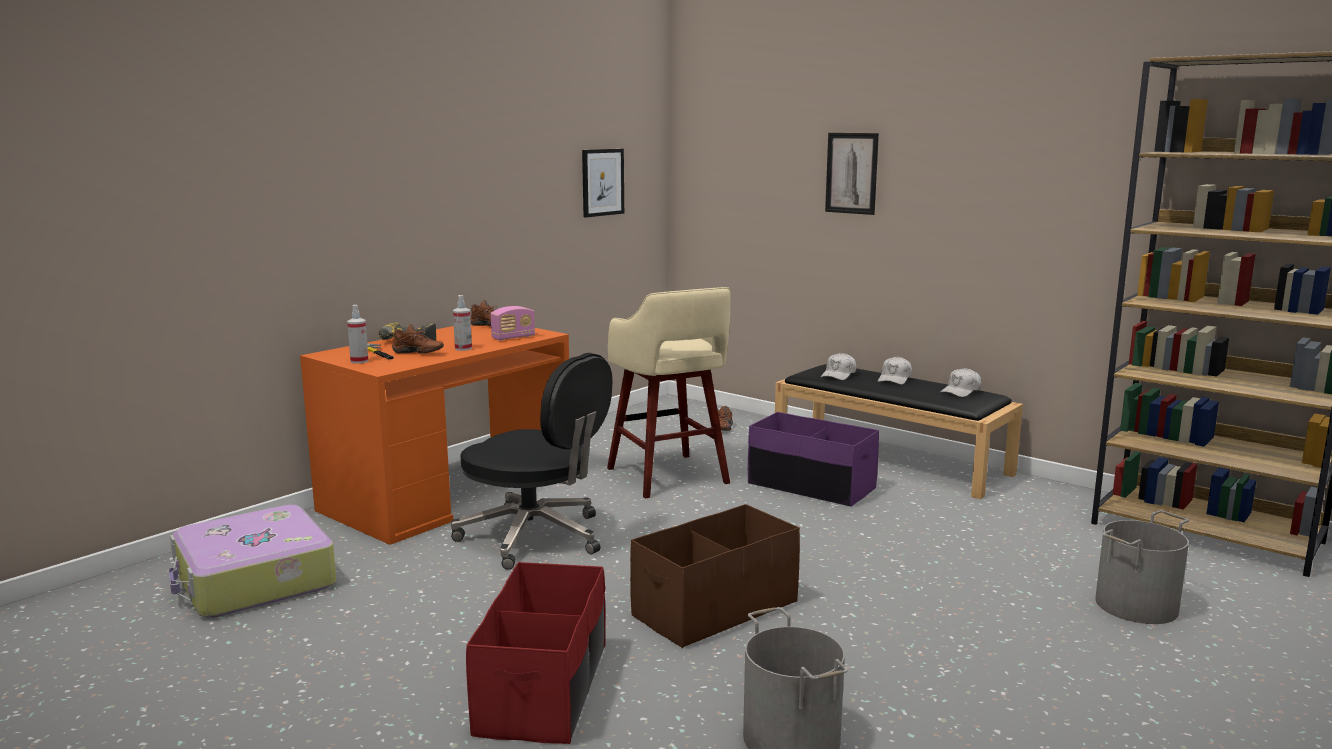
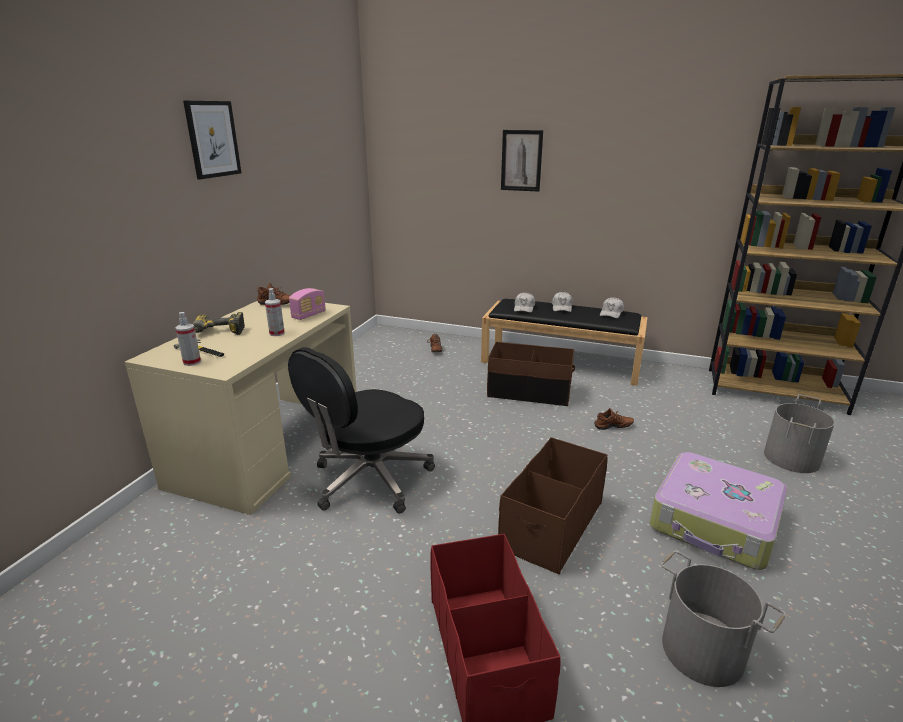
camera: 20 degrees left, 10 degrees up
suitcase [168,505,336,618] -> suitcase moved to [650,452,788,570]
orange desk [300,324,569,545] -> beige desk [125,301,357,515]
brown shoe [392,324,444,354] -> brown shoe moved to [594,408,634,430]
black office chair [451,353,613,570] -> black office chair turned 120 degrees clockwise [288,347,435,514]
picture [582,149,624,217] -> picture moved to [183,101,241,179]
beige stool [607,287,730,499] -> none
purple storage box [748,412,879,507] -> brown storage box [487,342,575,406]

